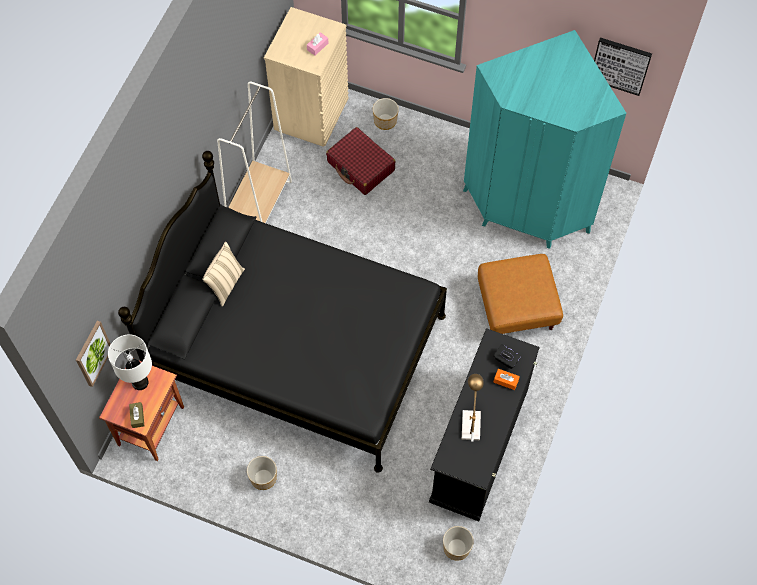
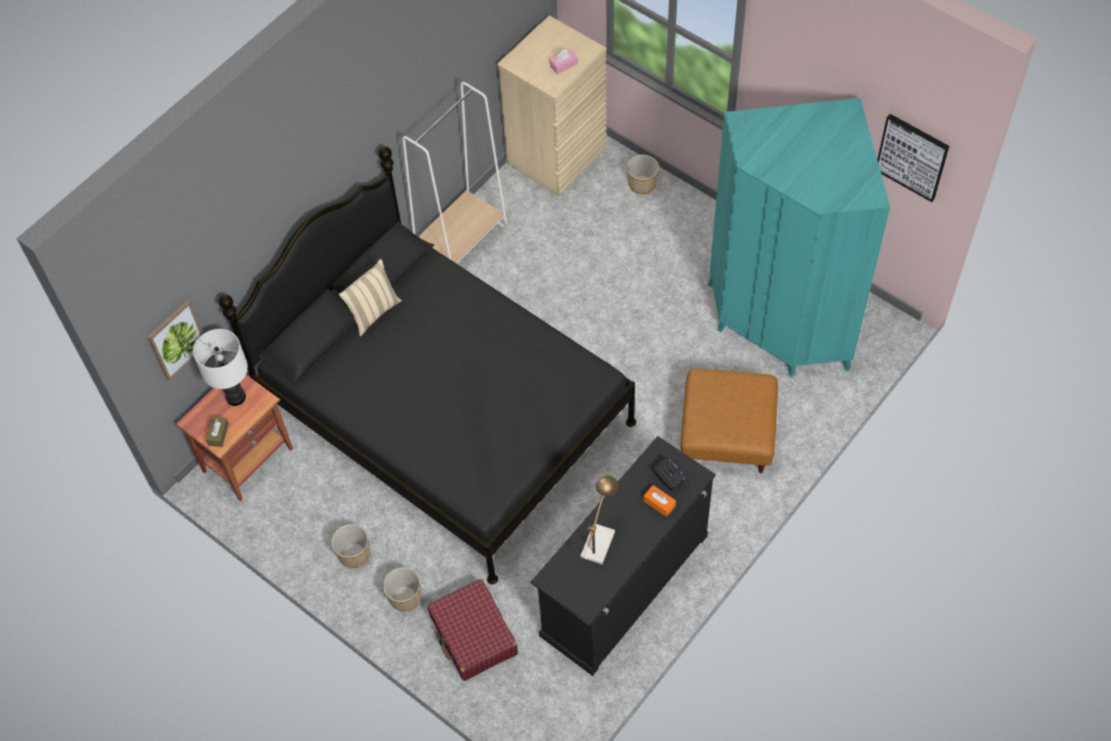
camera: 20 degrees right, 5 degrees down
red suitcase [326,127,396,195] -> red suitcase moved to [427,579,518,681]
planter [443,526,474,561] -> planter moved to [383,567,422,612]

